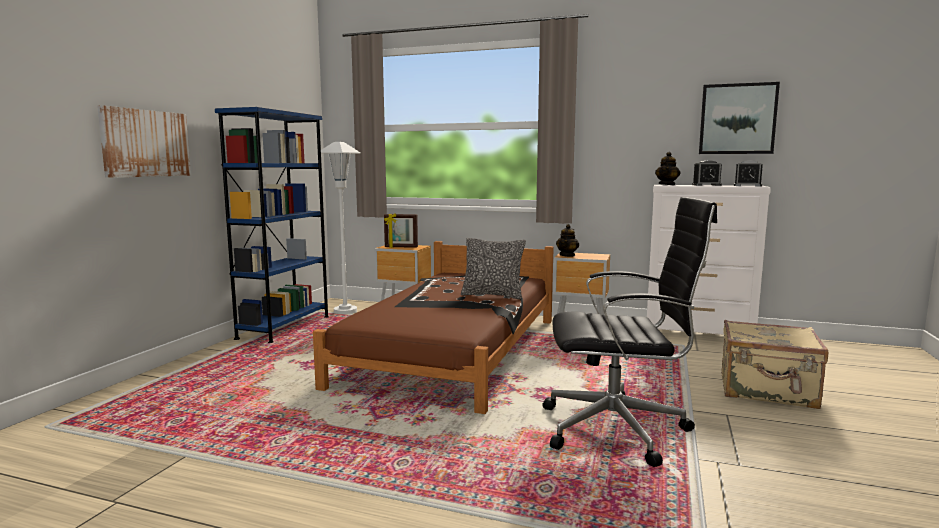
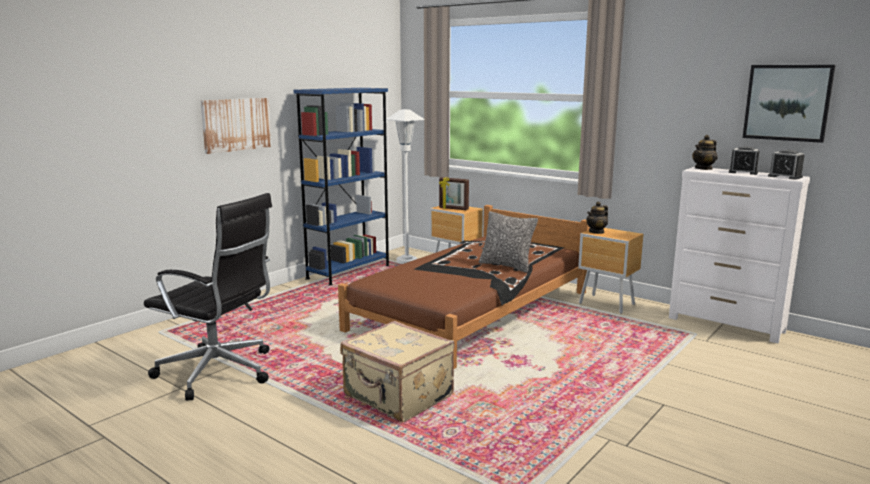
camera: 20 degrees right, 5 degrees up
black office chair [542,197,717,467] -> black office chair moved to [144,193,272,401]
beige suitcase [721,320,828,409] -> beige suitcase moved to [340,321,455,422]

